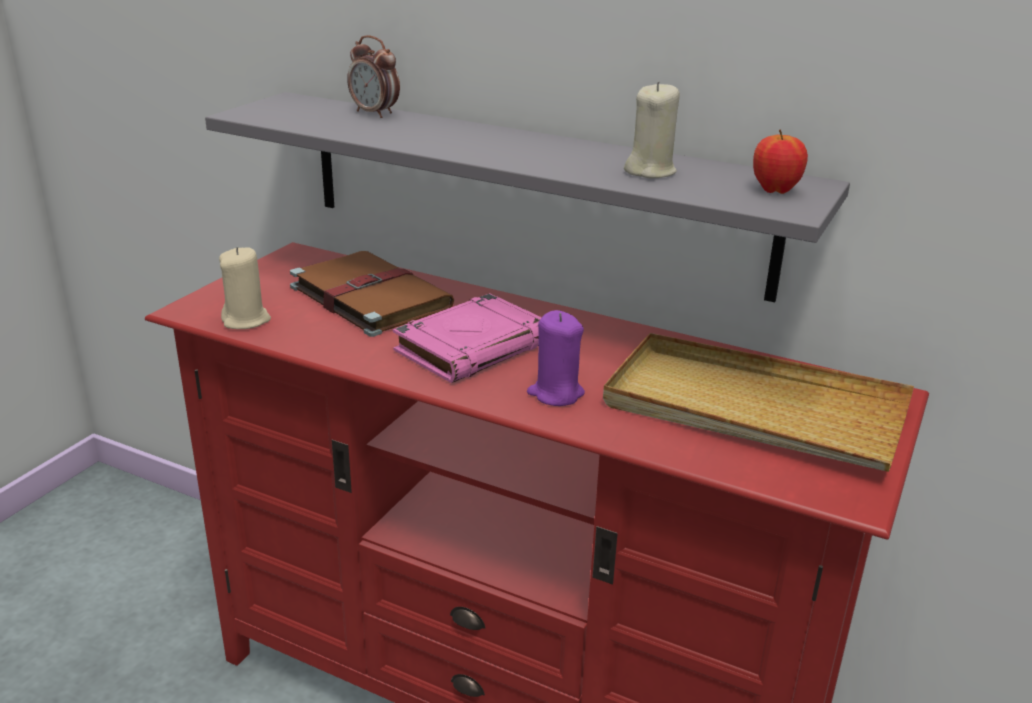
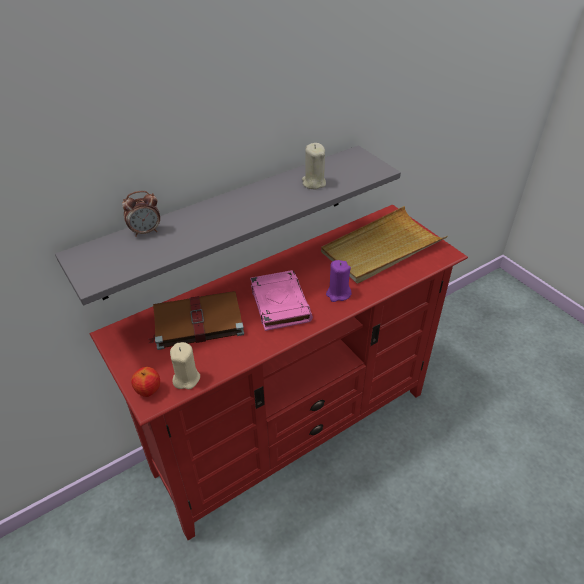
camera: 60 degrees left, 15 degrees up
apple [753,129,808,194] -> apple moved to [131,367,160,397]

